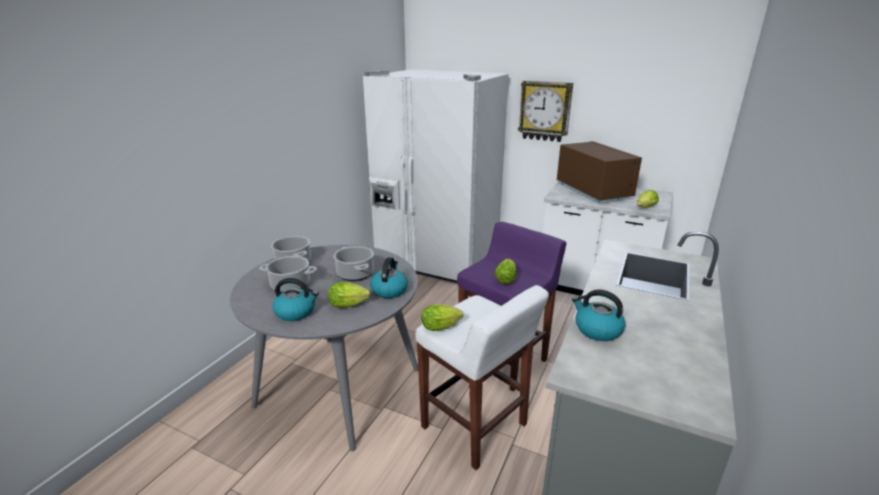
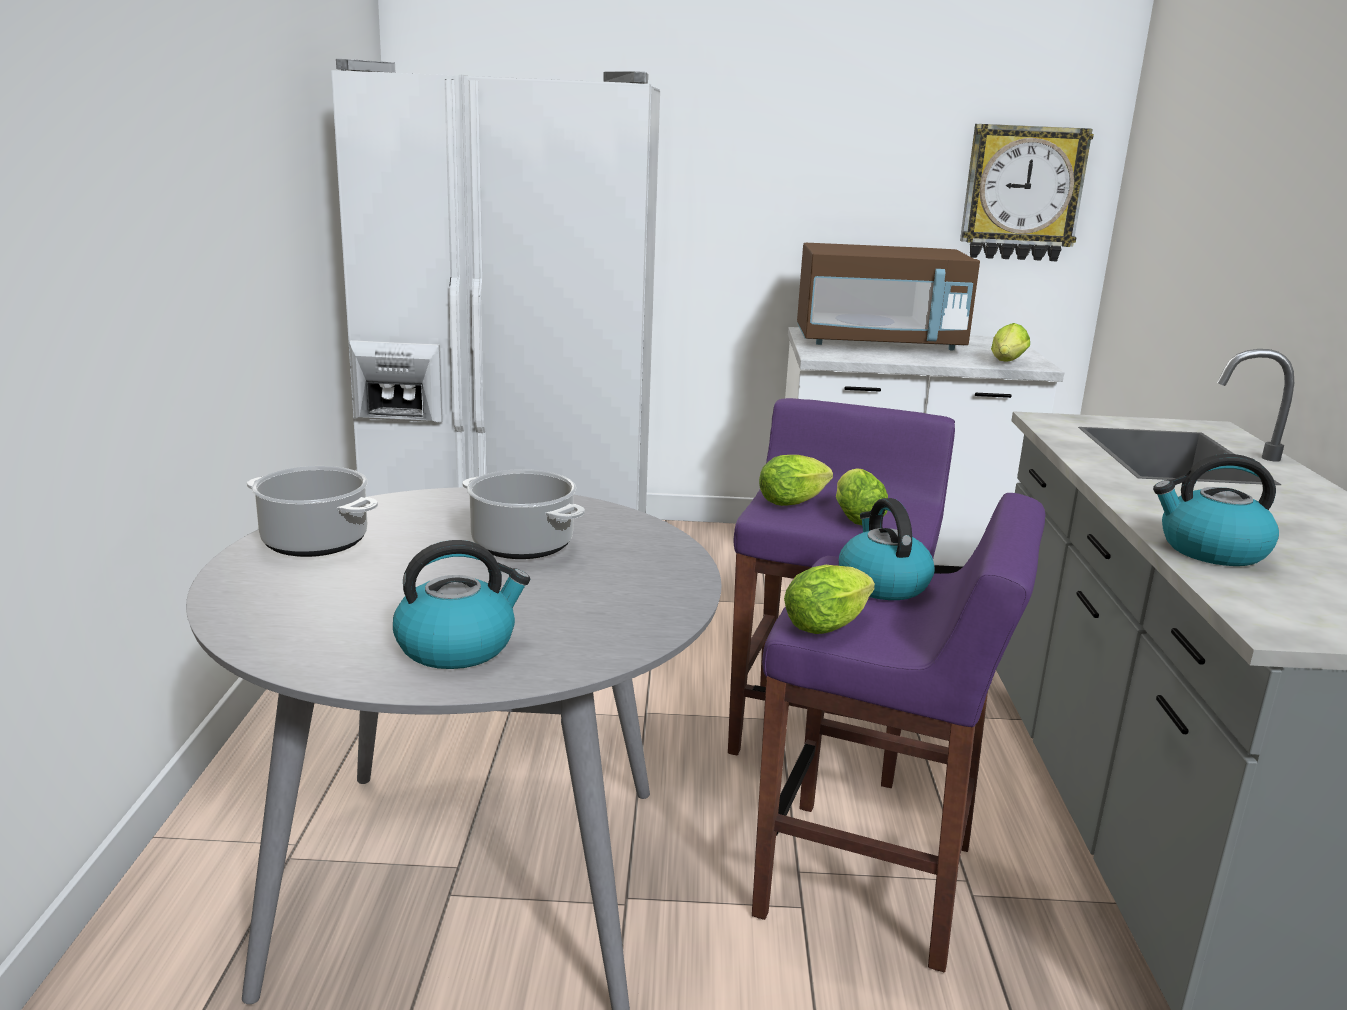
camera: 25 degrees left, 5 degrees down
cooking pot [259,256,317,293] -> none
lettuce [328,282,371,308] -> lettuce moved to [759,455,833,506]
kettle [370,257,408,298] -> kettle moved to [839,498,935,600]
white stool [415,285,549,470] -> purple stool [752,493,1045,972]
wall clock [518,81,573,142] -> wall clock moved to [960,124,1094,261]
brown microwave [556,141,642,203] -> brown microwave turned 135 degrees clockwise [797,243,980,350]

